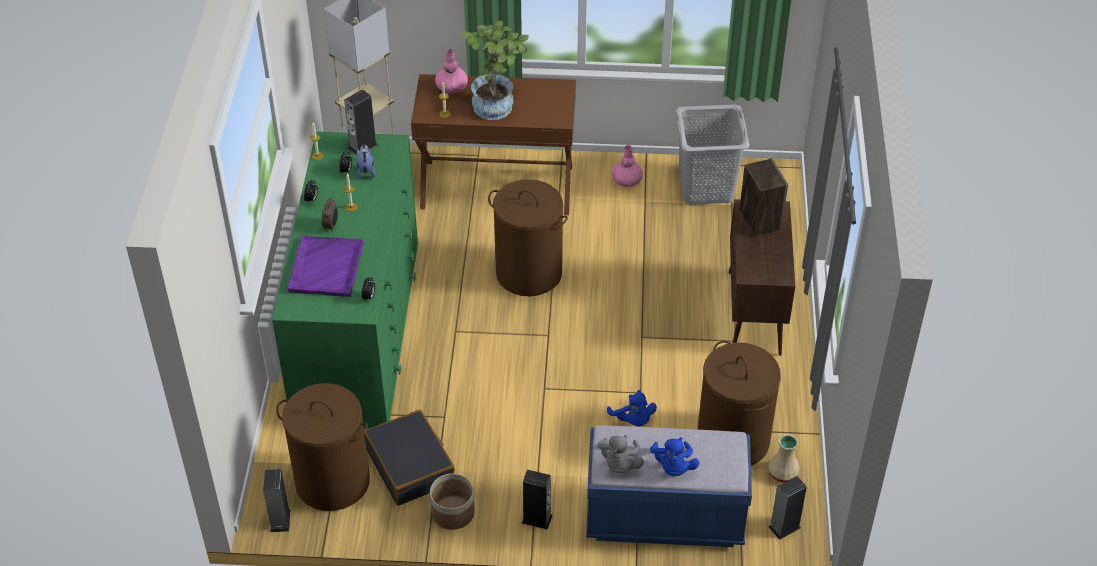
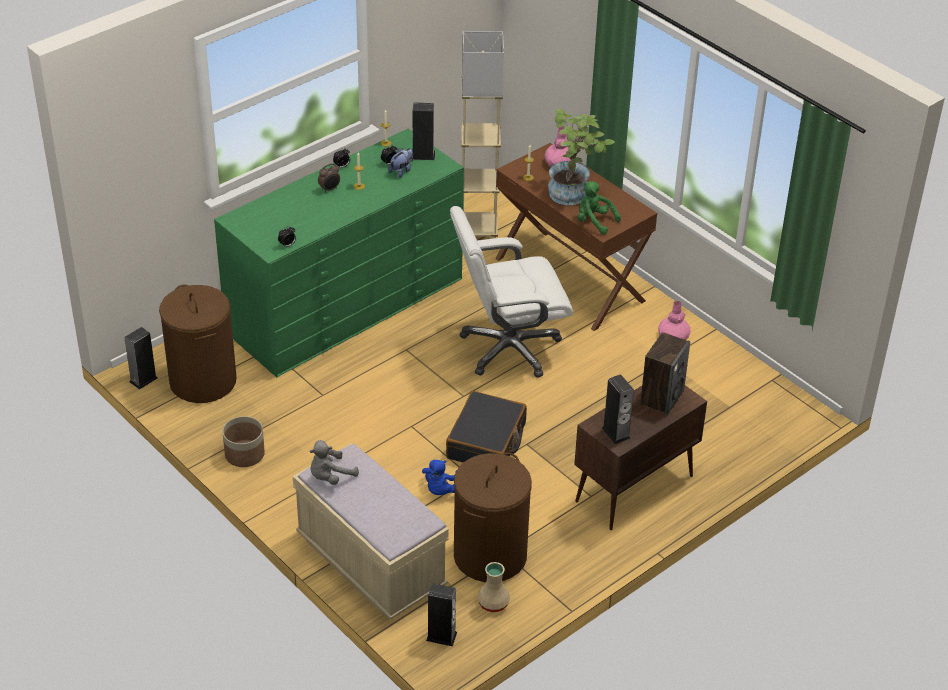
camera: 45 degrees right, 5 degrees down
purple tray [287,235,364,297] -> none
black suitcase [364,410,455,506] -> black suitcase moved to [446,391,527,463]
brown laundry basket [488,179,568,296] -> white office chair [450,206,573,378]
speaker [522,470,553,530] -> speaker moved to [602,375,634,444]
blue bench [586,426,752,547] -> beige bench [293,443,449,620]
blue plush toy [650,437,700,476] -> none
grey laundry basket [675,104,750,205] -> none
none -> green plush toy [577,181,621,235]

